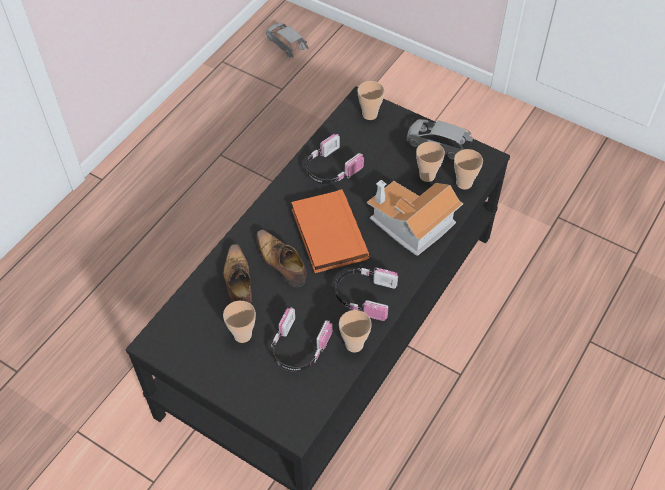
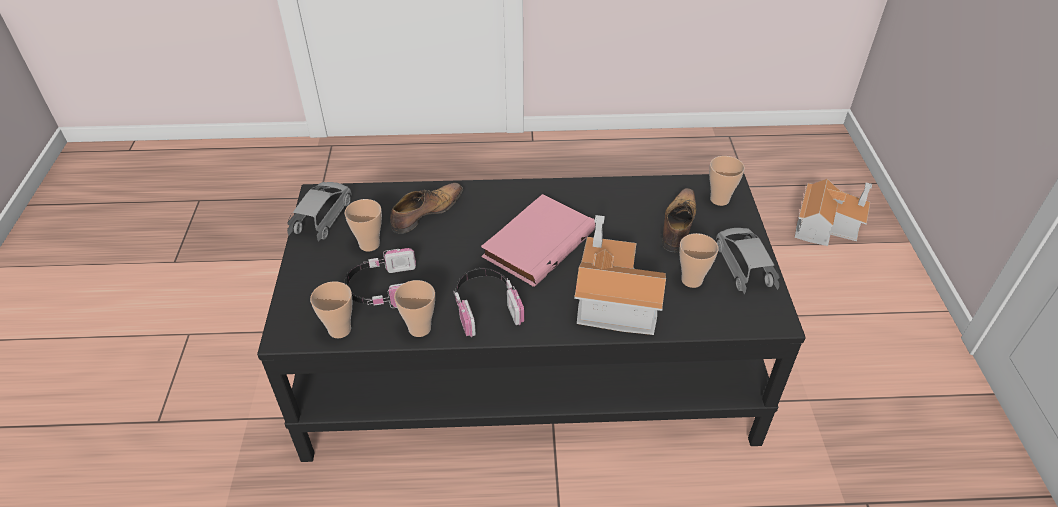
camera: 55 degrees right, 10 degrees down
shoe [256,229,307,287] -> shoe moved to [662,188,696,253]
grey toy car [266,23,309,58] -> grey toy car moved to [287,182,352,242]
orange book [291,189,369,273] -> pink book [481,194,595,287]
headphones [306,134,364,184] -> none
cup [454,149,483,189] -> cup moved to [310,281,352,338]
none -> toy house [795,179,872,246]

